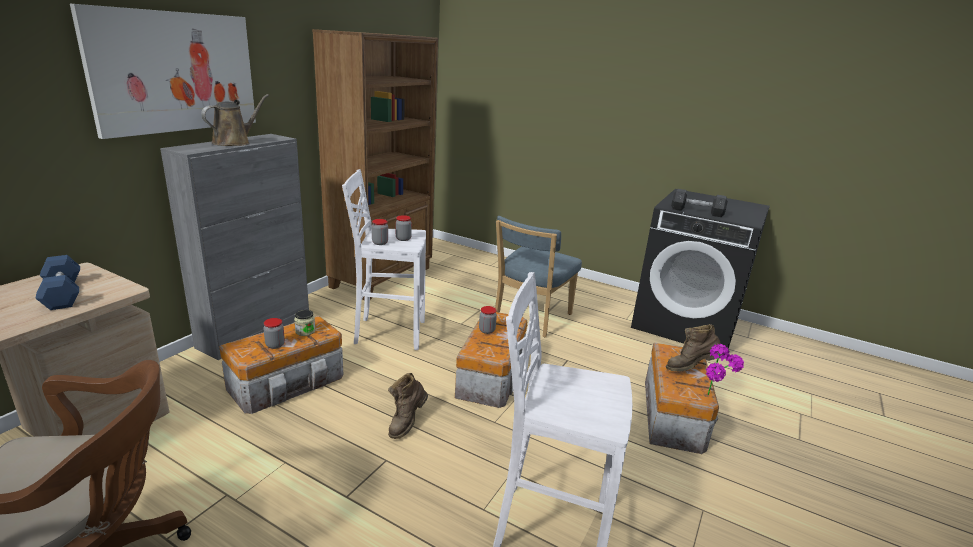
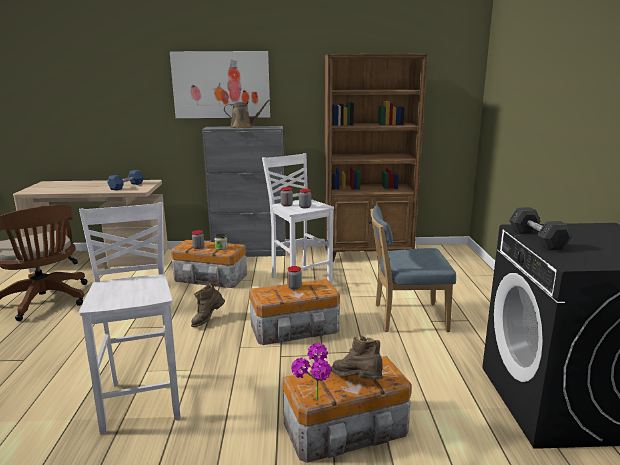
camera: 60 degrees right, 5 degrees down
brown boot [388,373,428,439] -> brown boot turned 45 degrees counterclockwise [191,284,225,327]

